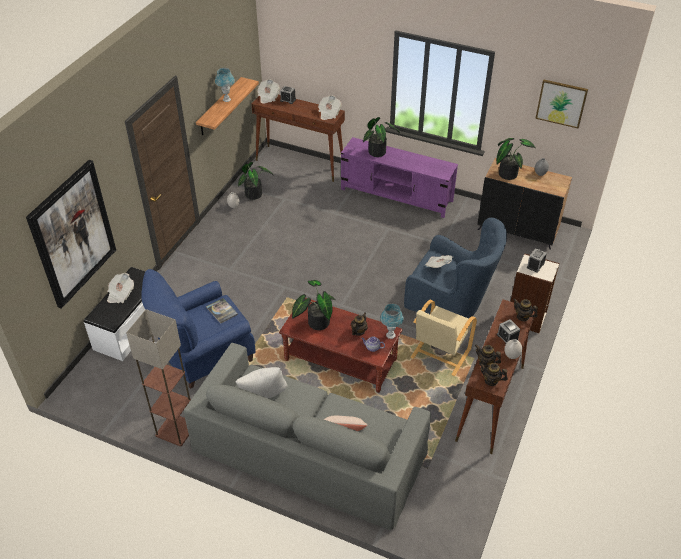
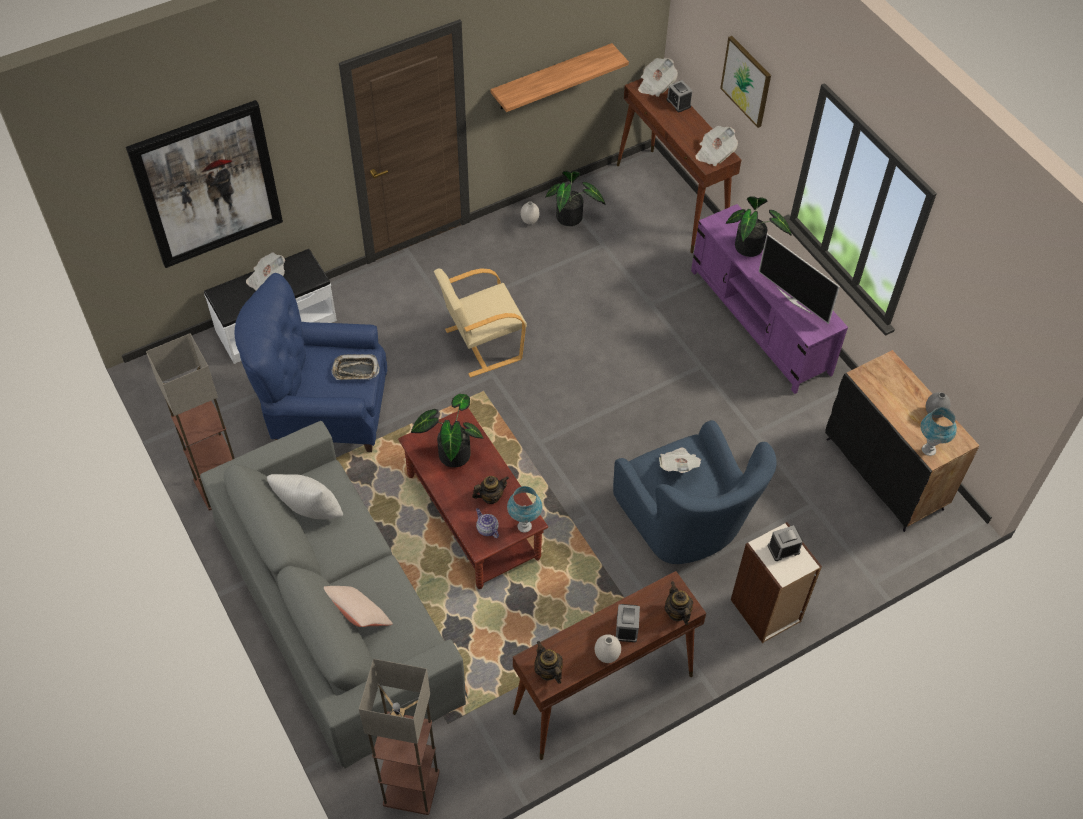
camera: 35 degrees right, 10 degrees up
book [206,298,238,324] -> tray [331,354,380,380]
blue table lamp [215,68,235,102] -> blue table lamp moved to [920,407,957,456]
beige armchair [410,300,477,376] -> beige armchair moved to [434,268,527,378]
teapot [475,344,501,367] -> none
potted plant [496,138,536,180] -> none
picture [535,79,588,128] -> picture moved to [720,36,771,128]
none -> floor lamp [359,659,440,815]
none -> television [759,234,840,324]

